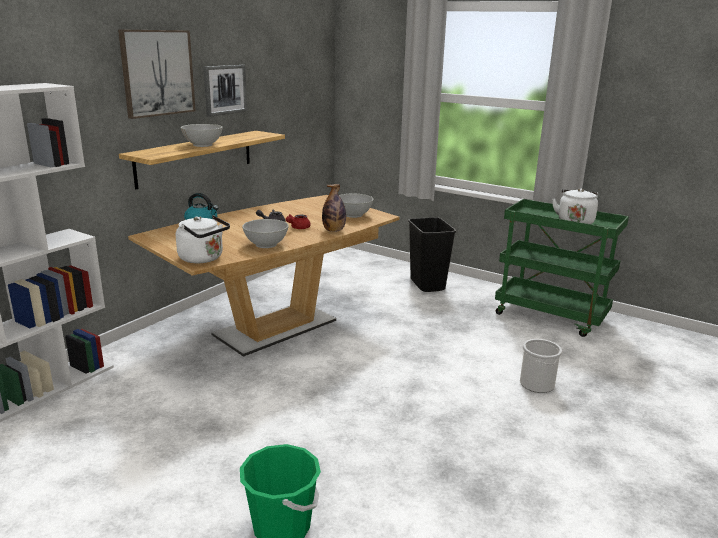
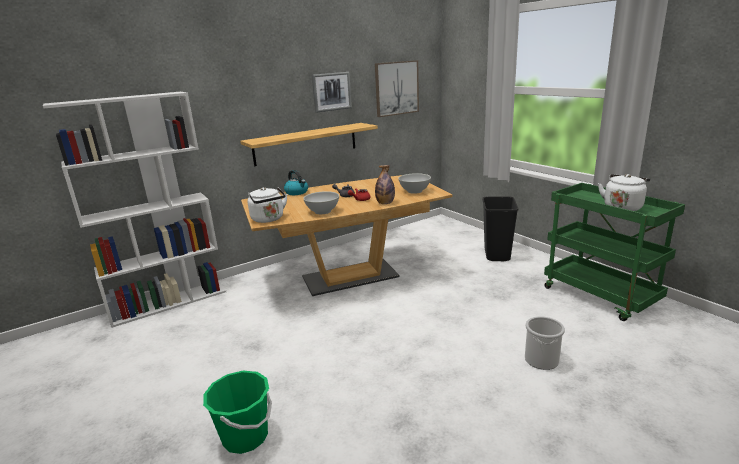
camera: 25 degrees right, 0 degrees up
picture [118,29,196,119] -> picture moved to [375,60,419,117]
white bowl [181,124,223,147] -> none

